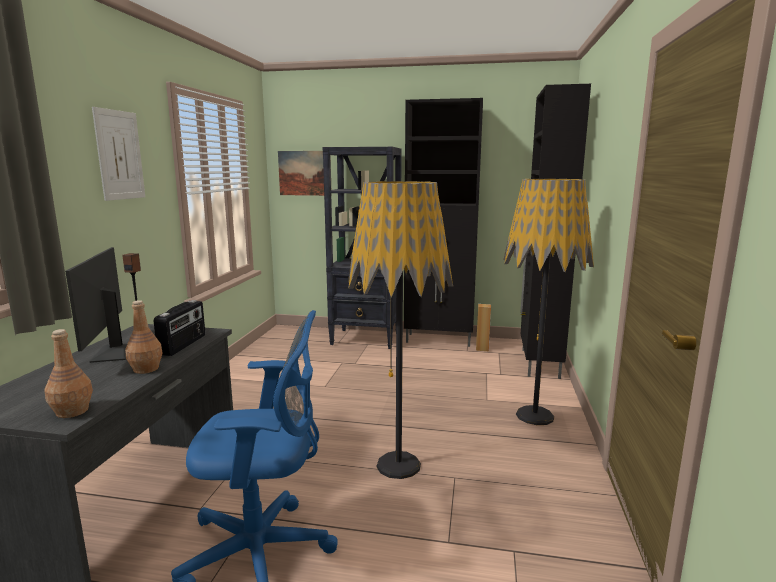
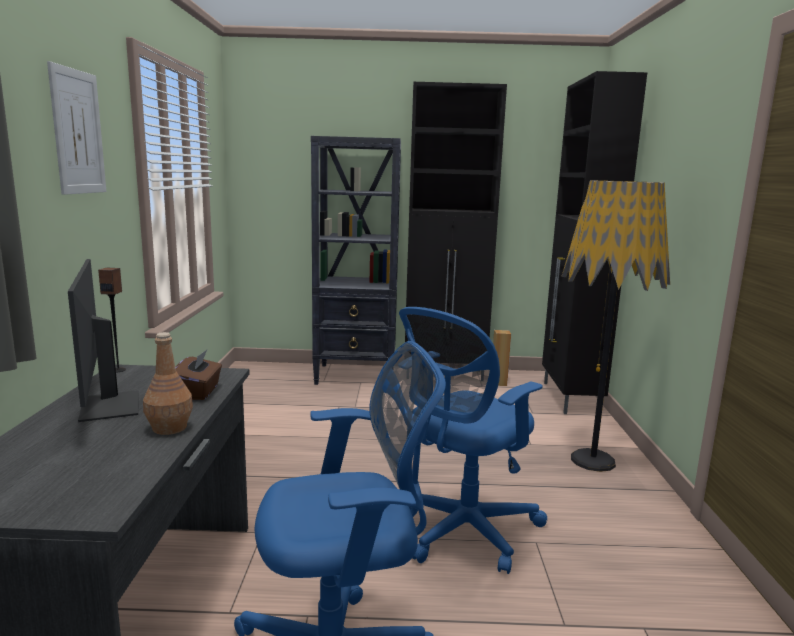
camera: 10 degrees left, 0 degrees up
brown bottle [44,329,93,418] -> none
radio [154,300,205,356] -> brown tissue box [175,350,222,400]
picture [278,151,332,196] -> none
floor lamp [348,181,453,479] -> blue office chair [399,307,547,574]

